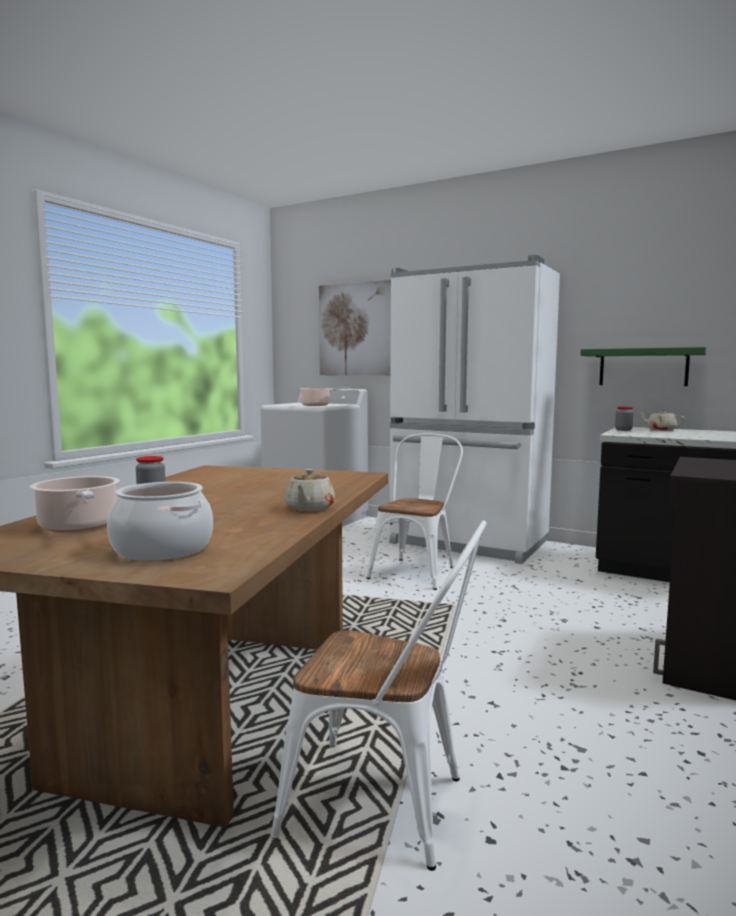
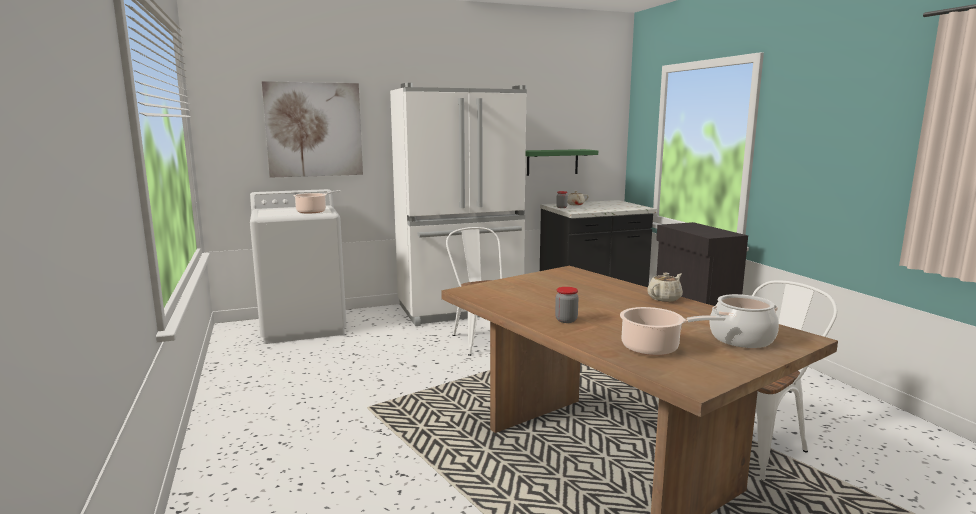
camera: 50 degrees left, 5 degrees up
beige teapot [285,469,335,511] -> beige teapot turned 90 degrees counterclockwise [648,273,683,302]

